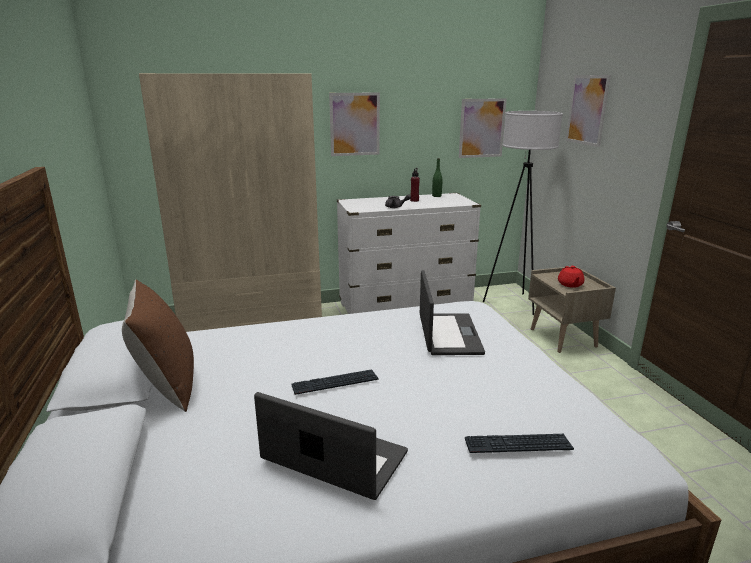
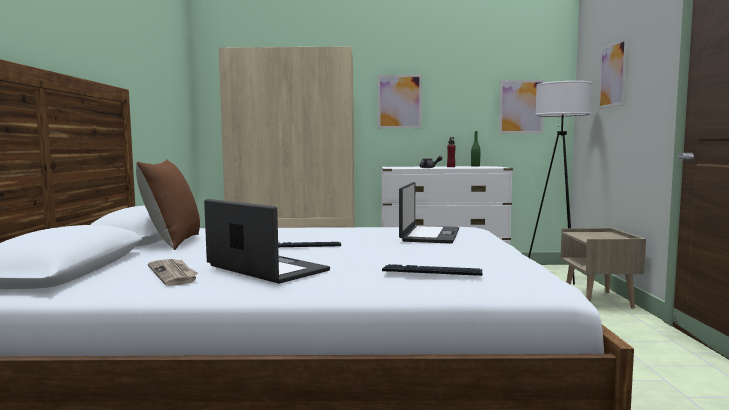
camera: 15 degrees right, 15 degrees down
red teapot [558,266,585,288] -> none
none -> newspaper [148,259,198,286]

